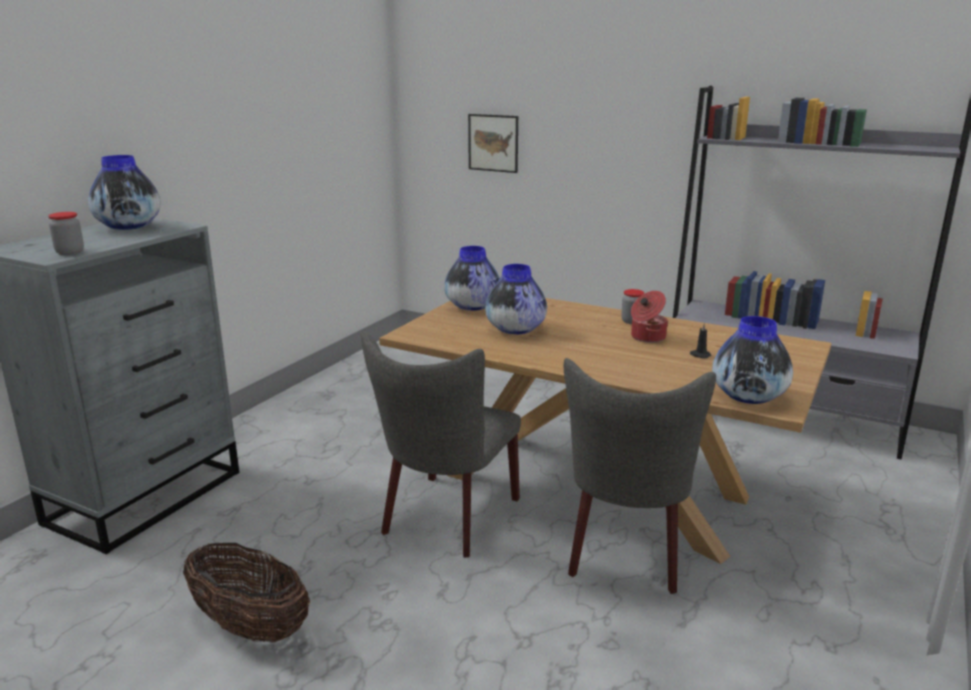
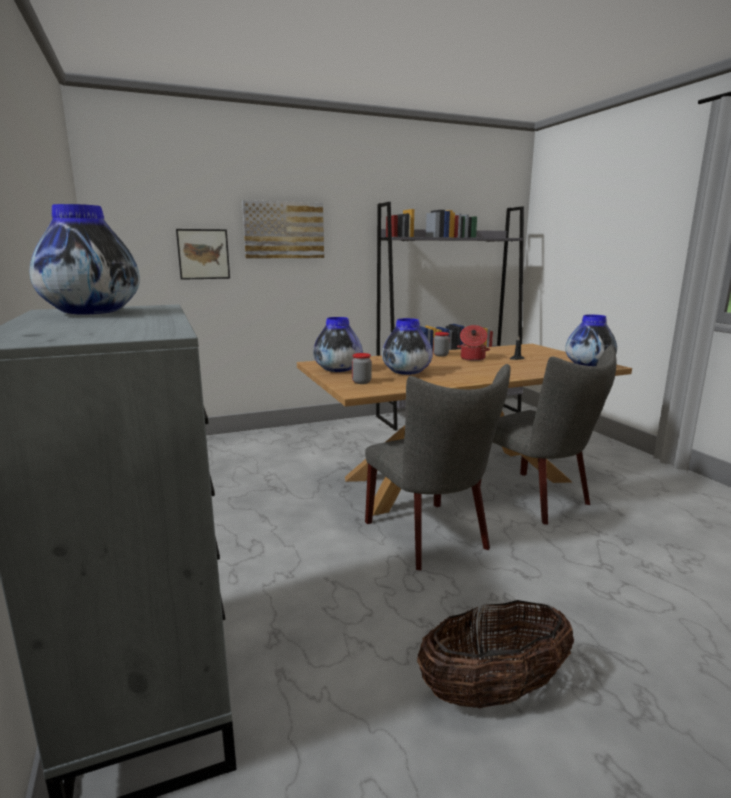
camera: 50 degrees left, 5 degrees down
jar [48,212,84,255] -> jar moved to [352,353,372,384]
none -> picture [242,200,324,259]

